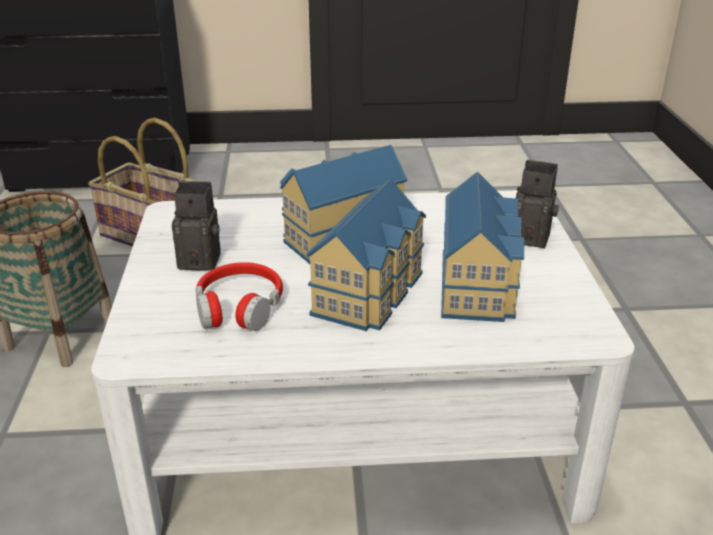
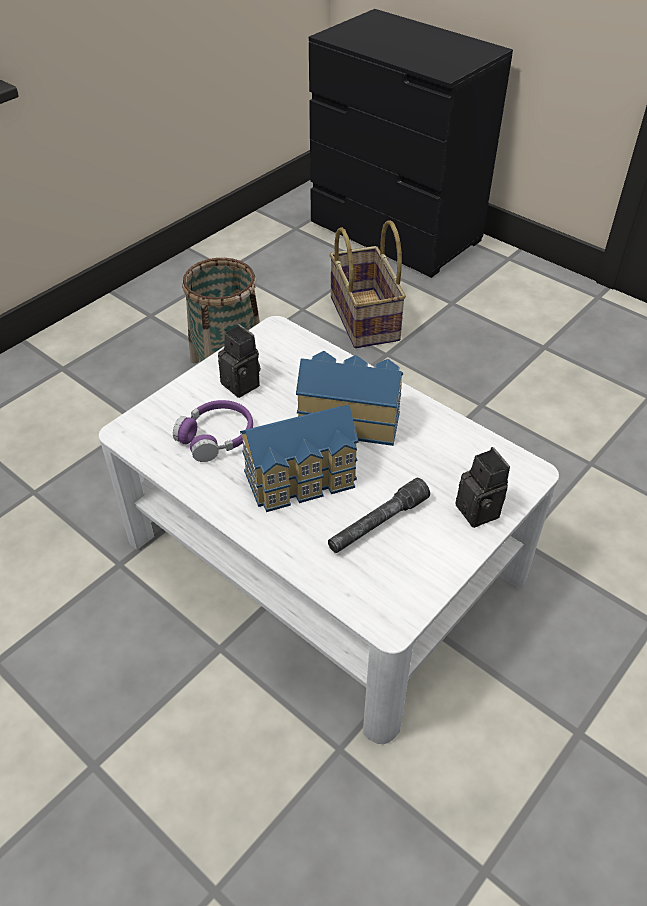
camera: 45 degrees right, 15 degrees up
red headphones [196,262,283,331] -> purple headphones [173,400,253,462]
toy house [441,172,524,322] -> grey flashlight [328,478,430,553]

